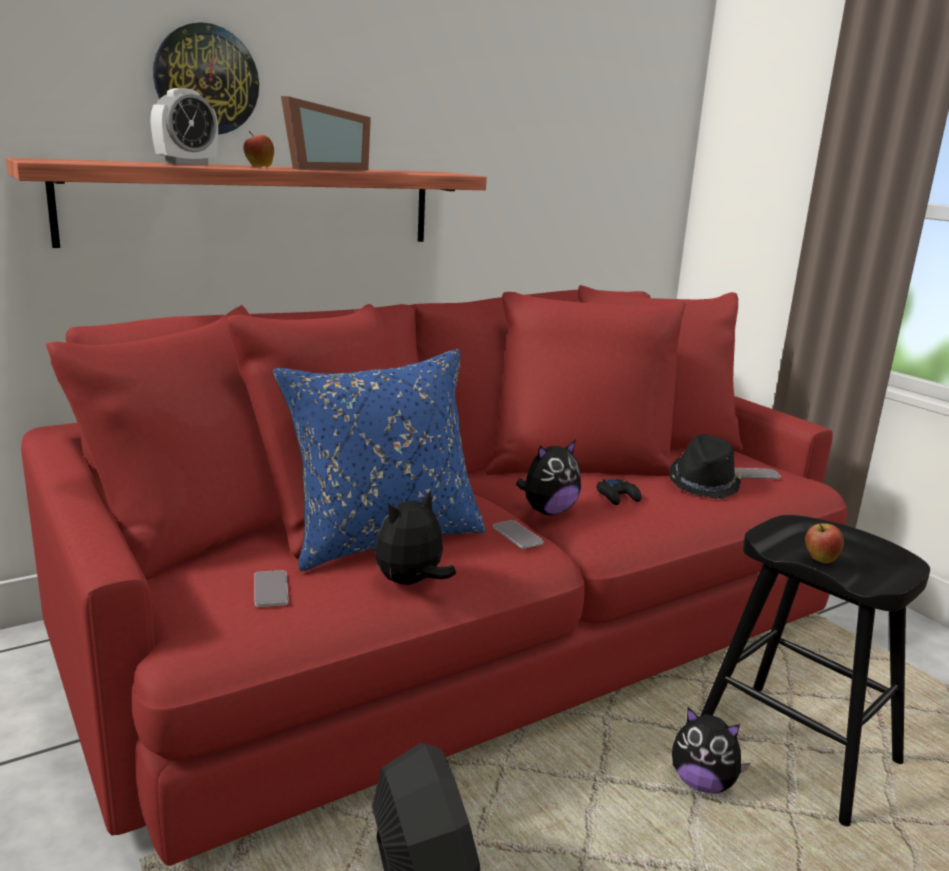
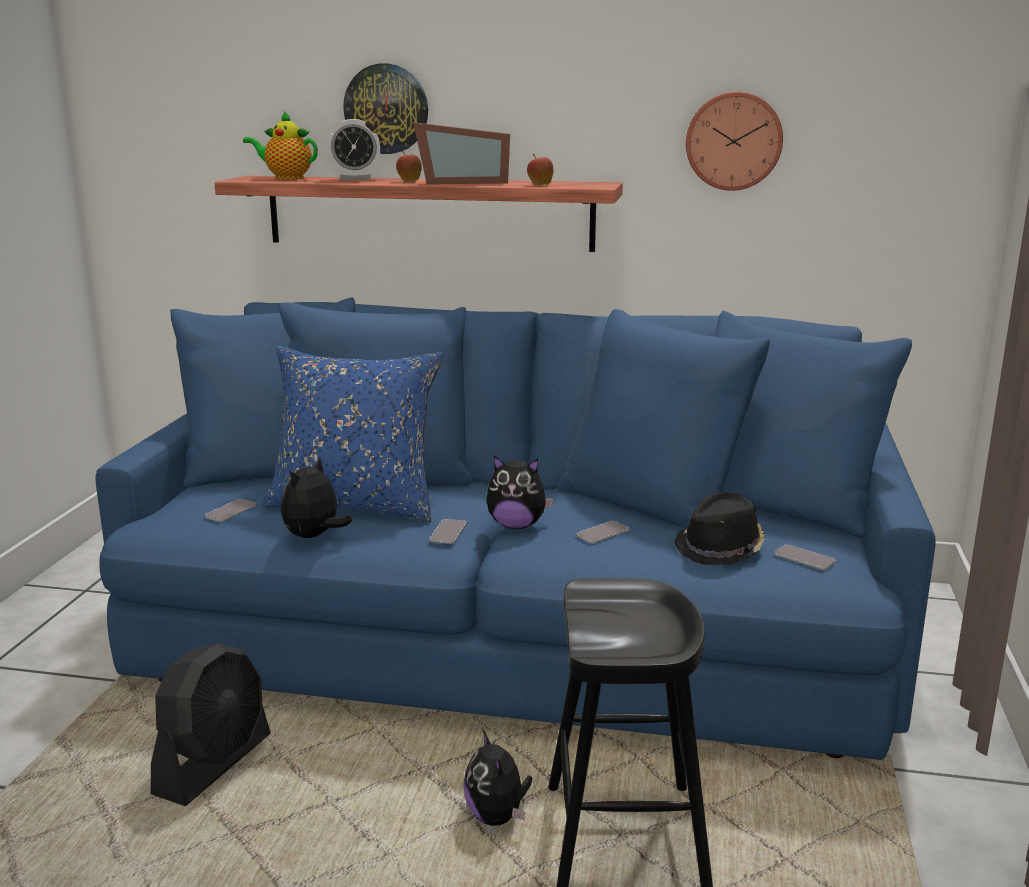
camera: 45 degrees right, 0 degrees up
red sofa [21,285,847,866] -> blue sofa [95,297,936,760]
plush toy [375,490,456,585] -> plush toy turned 60 degrees counterclockwise [281,456,352,538]
black game controller [596,479,642,505] -> phone [576,521,629,543]
apple [805,523,844,563] -> apple moved to [527,153,553,185]
none -> teapot [243,110,318,179]
none -> wall clock [686,92,783,191]

